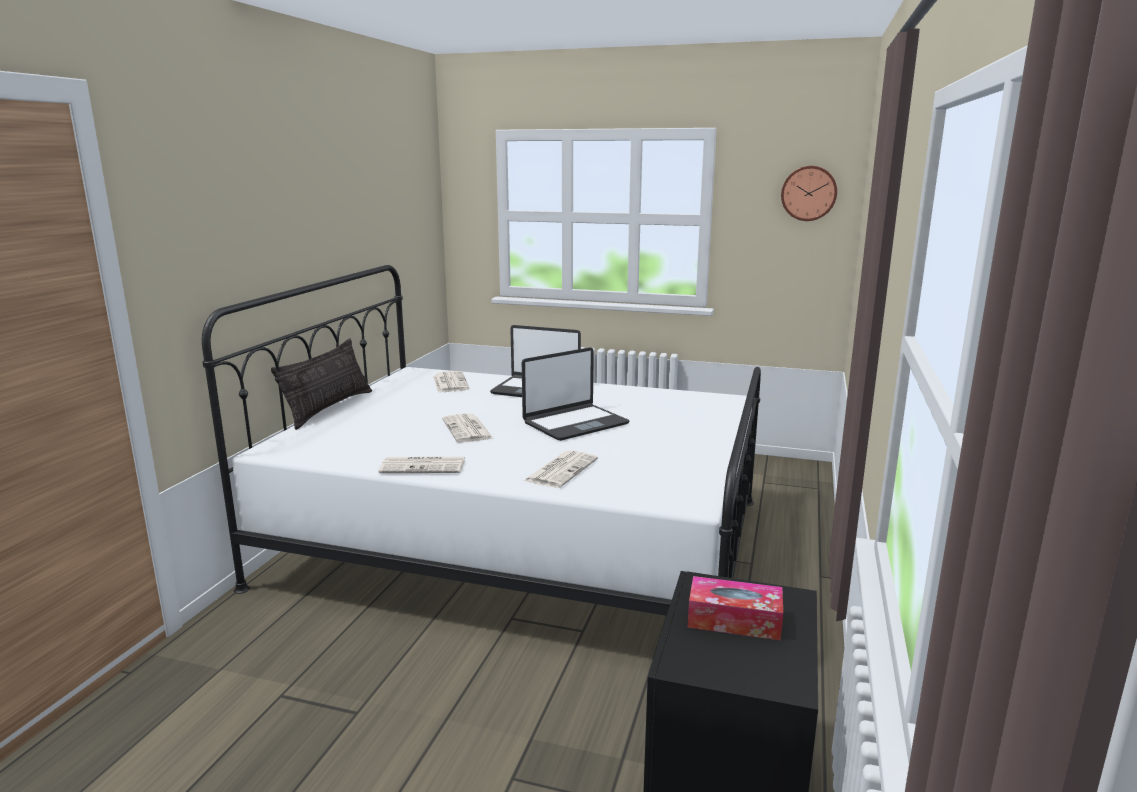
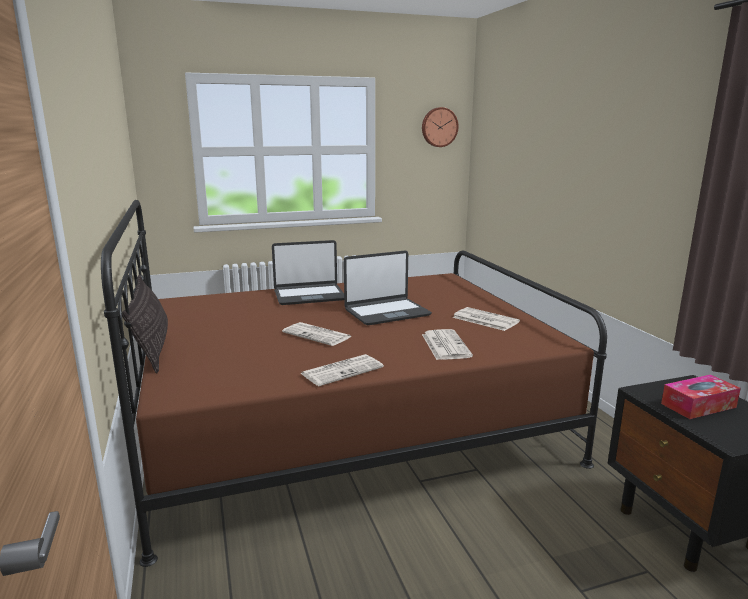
camera: 35 degrees left, 0 degrees up
white bed [202,265,761,616] -> brown bed [101,200,607,567]
newspaper [433,371,470,392] -> newspaper moved to [452,307,520,331]
laptop [522,347,629,441] -> laptop turned 45 degrees clockwise [344,250,432,325]

